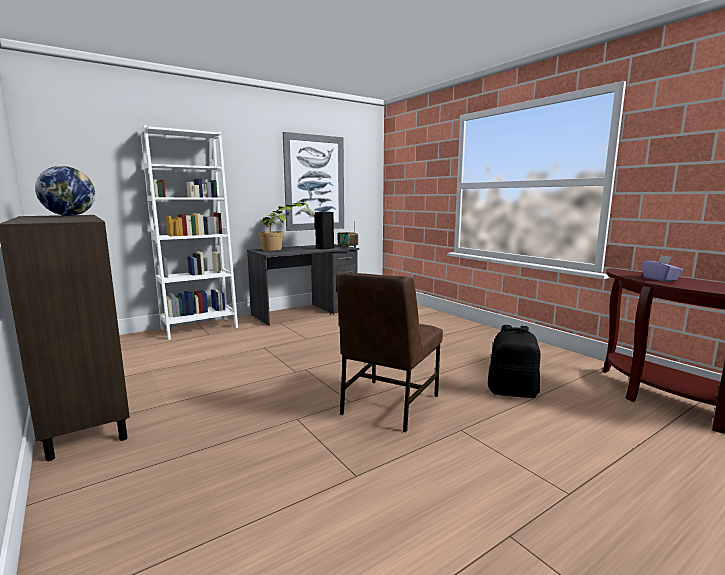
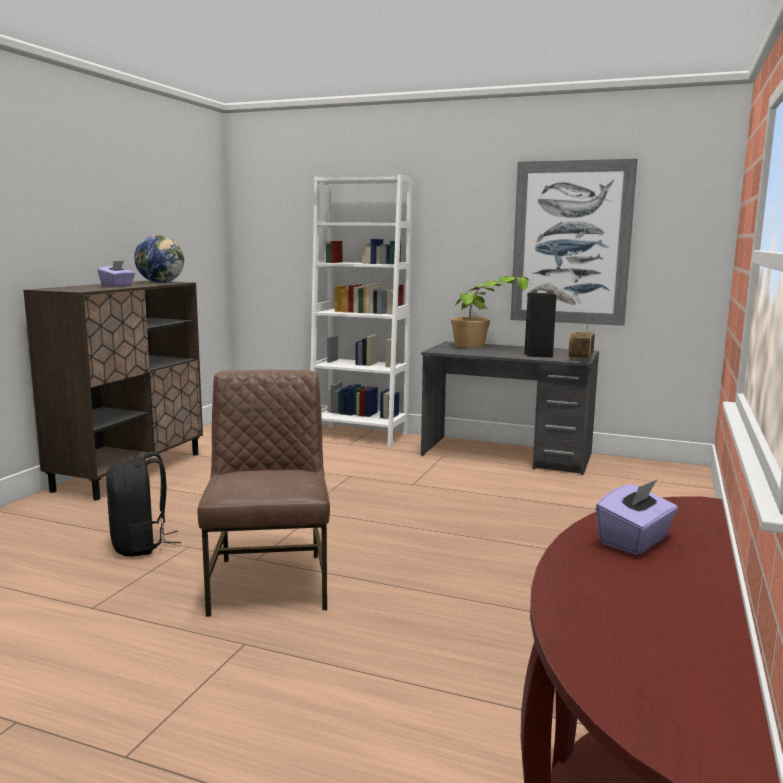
camera: 55 degrees right, 0 degrees up
brown chair [336,271,443,432] -> brown chair turned 90 degrees clockwise [198,370,330,617]
black backpack [488,325,540,398] -> black backpack moved to [106,452,181,557]
none -> purple tissue box [98,261,135,287]

